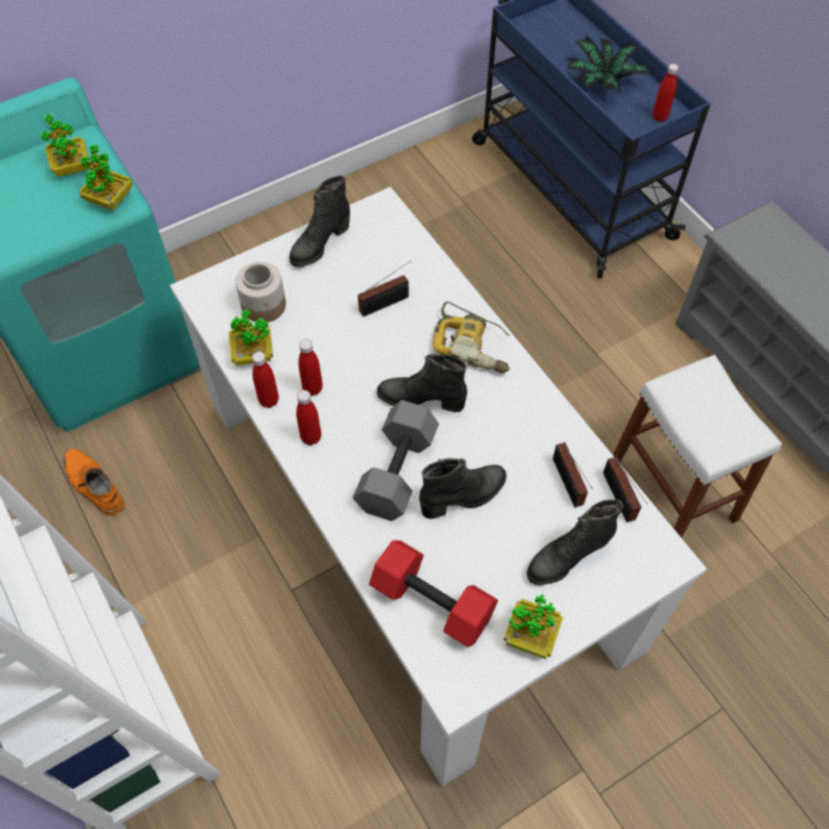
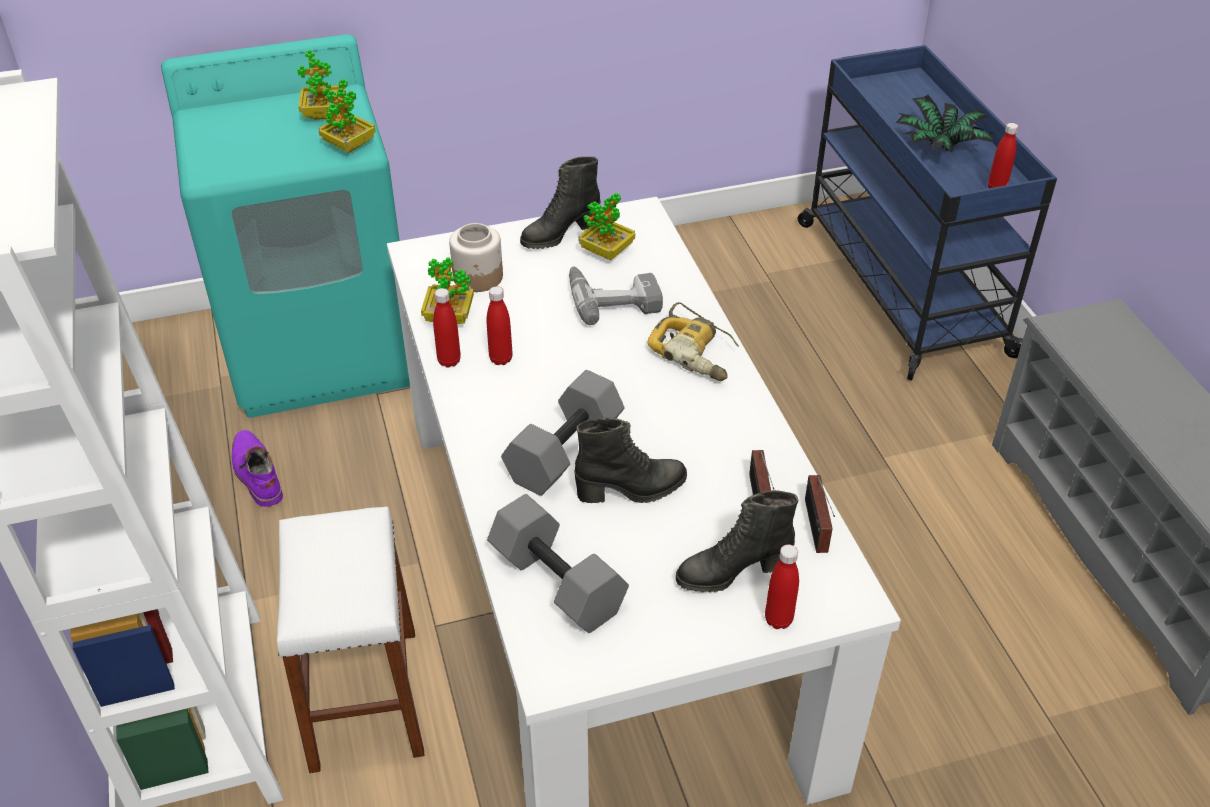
camera: 15 degrees right, 15 degrees down
orange boot [64,448,125,516] -> purple boot [232,430,283,507]
red bottle [296,390,321,445] -> red bottle moved to [765,544,799,629]
radio [358,261,411,317] -> power drill [569,266,663,325]
red dumbbell [369,540,498,647] -> grey dumbbell [487,494,629,633]
black boot [377,354,467,412] -> none
potted plant [504,594,563,659] -> potted plant moved to [579,193,635,260]
white stool [613,355,782,538] -> white stool moved to [277,507,425,773]

